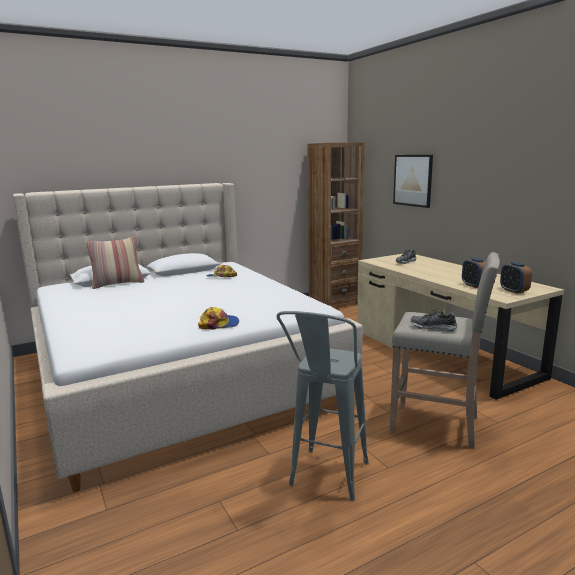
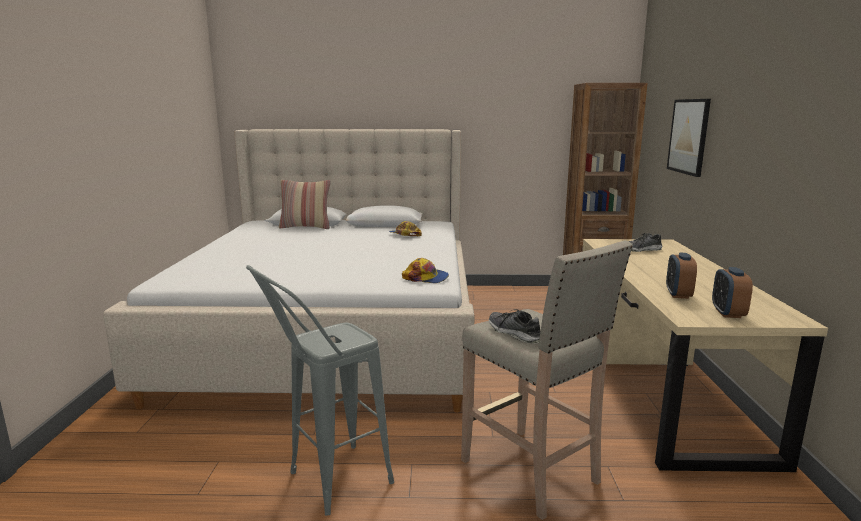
camera: 30 degrees right, 0 degrees up
cap [198,307,239,330] -> cap moved to [402,258,449,283]

